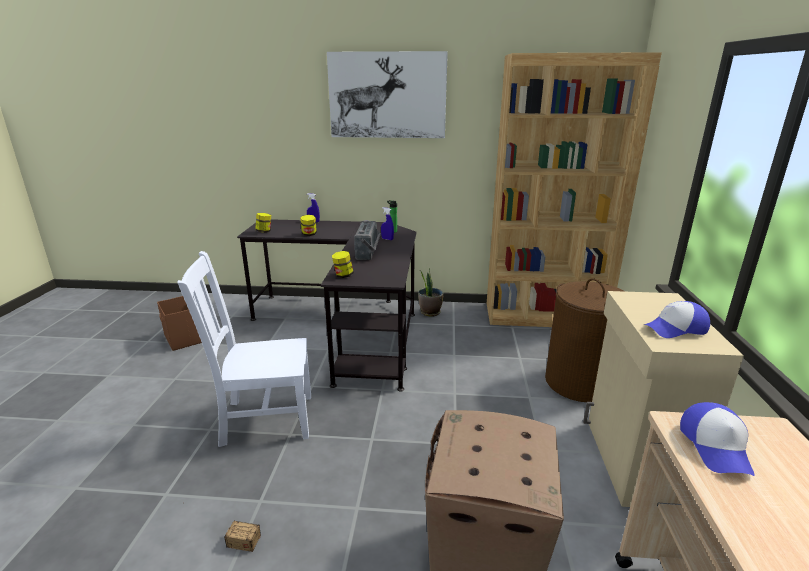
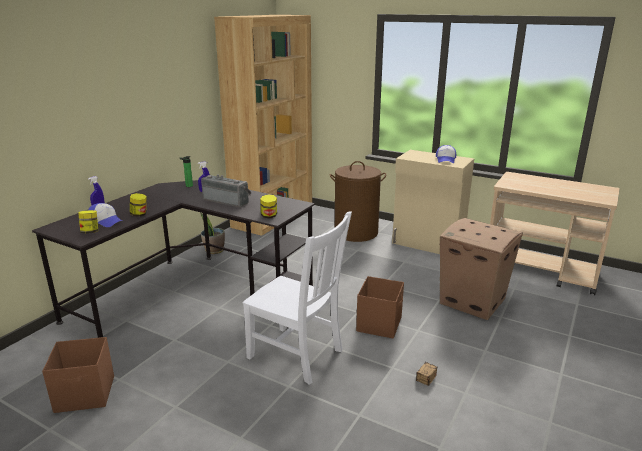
camera: 65 degrees left, 0 degrees up
white chair [178,251,311,447] -> white chair turned 75 degrees counterclockwise [243,211,352,385]
picture [327,51,448,138] -> none
cap [680,402,755,476] -> cap moved to [88,203,122,227]
none -> brown storage box [356,276,404,338]

